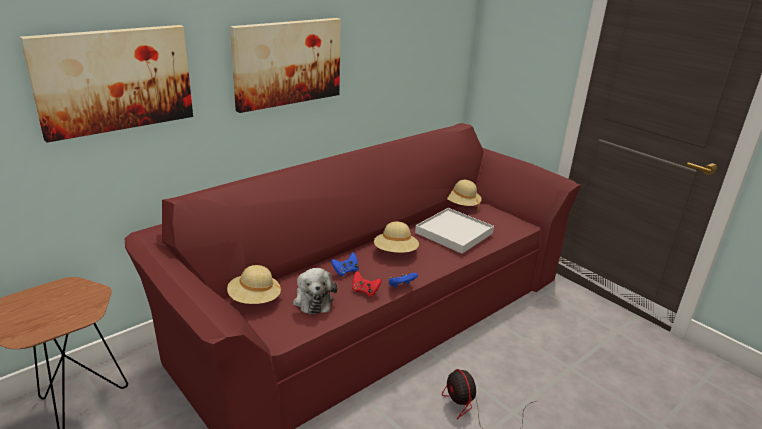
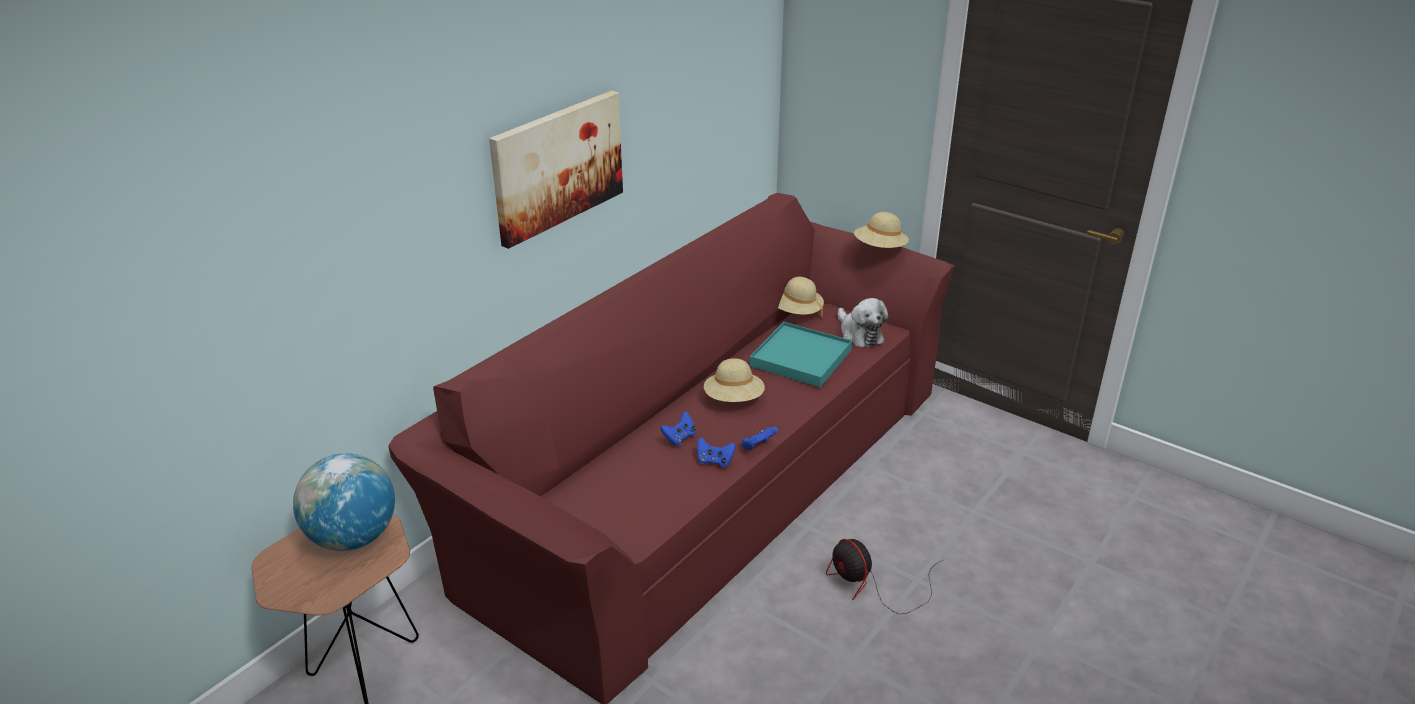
camera: 10 degrees left, 5 degrees up
picture [20,25,193,143] -> none
beige hat [227,265,282,304] -> beige hat moved to [854,212,909,248]
plush toy [293,268,337,315] -> plush toy moved to [838,298,888,348]
red game controller [352,271,382,297] -> blue game controller [697,437,735,467]
white tray [415,208,494,254] -> turquoise tray [750,322,852,387]
none -> globe [293,453,395,551]

